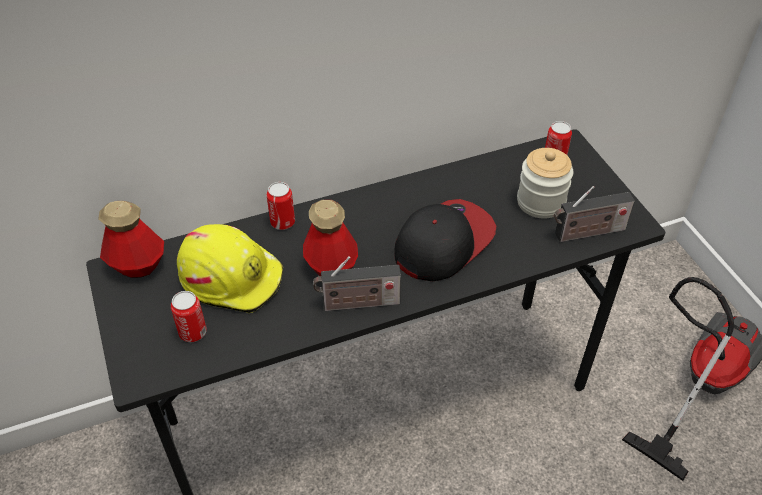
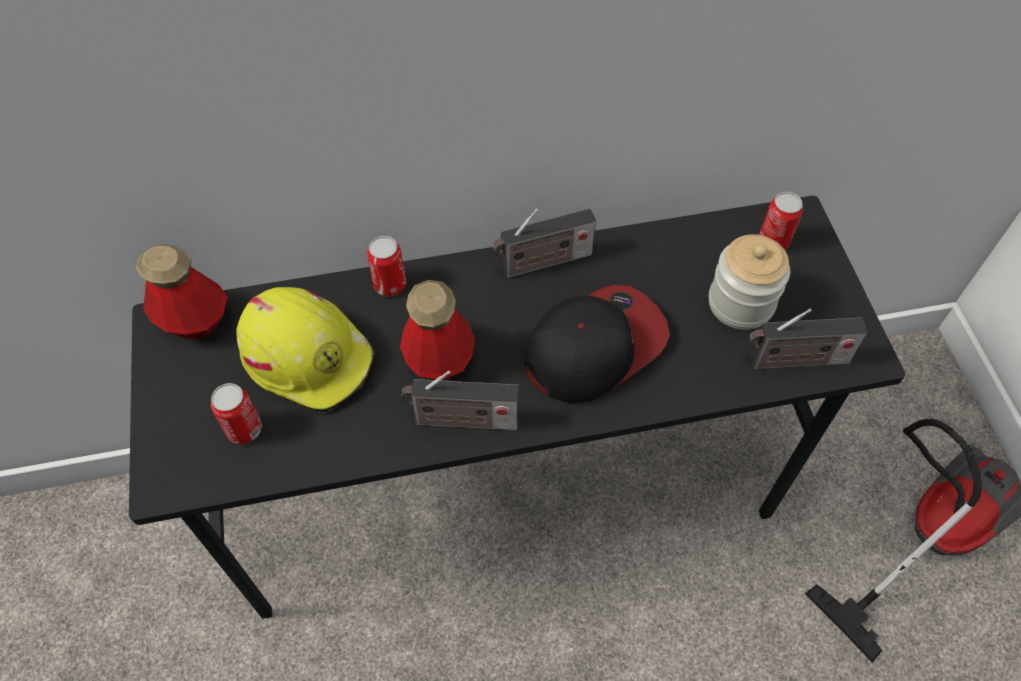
camera: 10 degrees right, 10 degrees up
none -> radio [493,208,596,278]

